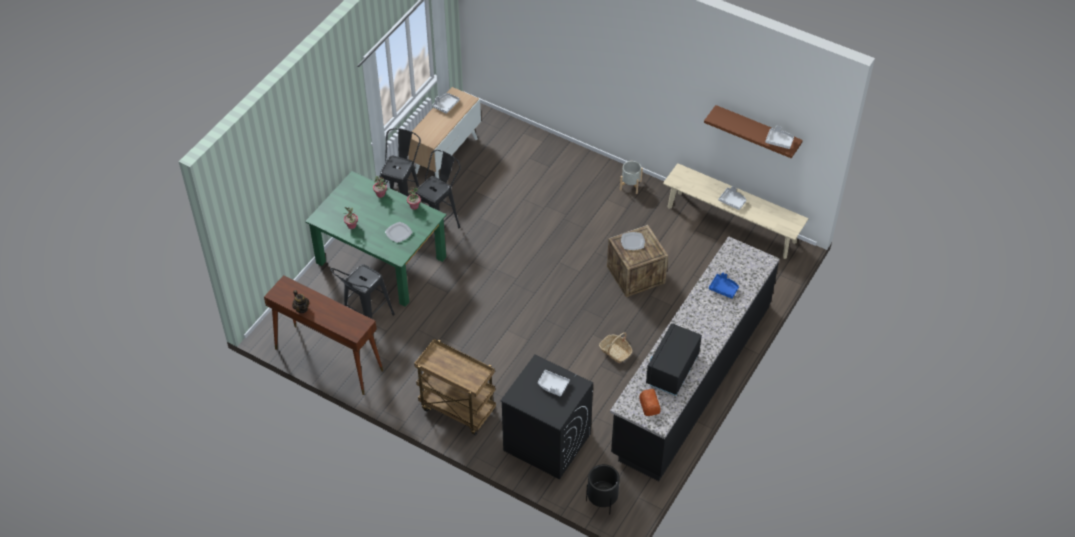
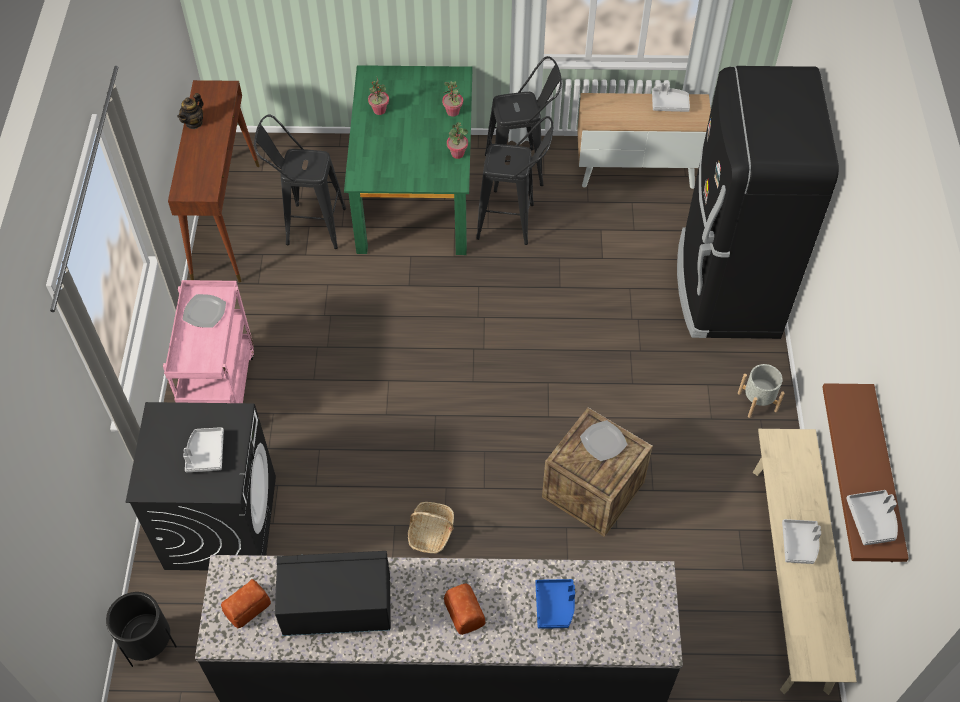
camera: 60 degrees right, 5 degrees up
plate [385,222,413,243] -> plate moved to [182,294,226,328]
brown cart [414,339,496,436] -> pink cart [163,280,254,403]
none -> bread [444,584,485,635]
none -> black fridge [677,66,839,339]

